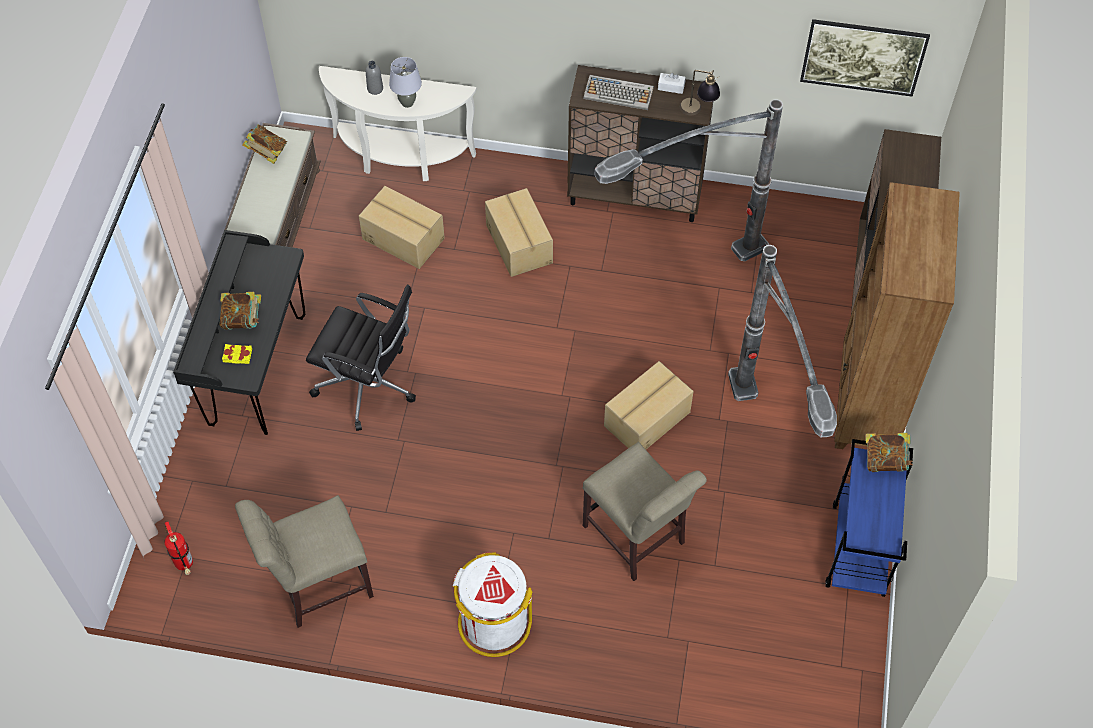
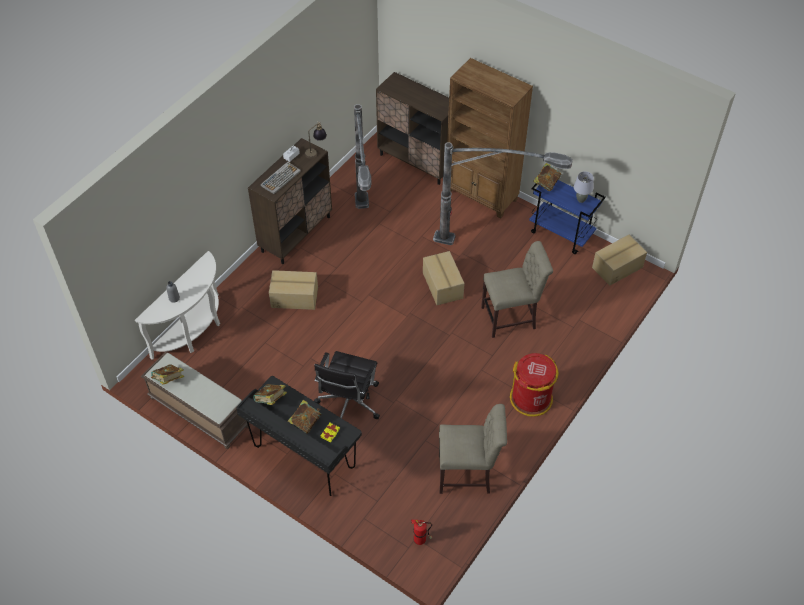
camera: 65 degrees left, 5 degrees down
beige chair [235,495,374,628] -> beige chair turned 90 degrees counterclockwise [439,404,507,494]
black office chair [306,285,416,431] -> black office chair turned 150 degrees clockwise [314,351,380,419]
cardboard box [359,186,445,269] -> cardboard box moved to [592,235,647,286]
grey table lamp [389,57,422,108] -> grey table lamp moved to [574,171,594,203]
white trash can [453,552,533,657] -> red trash can [510,353,558,417]
picture [800,19,930,97] -> none
none -> book [253,384,287,405]

